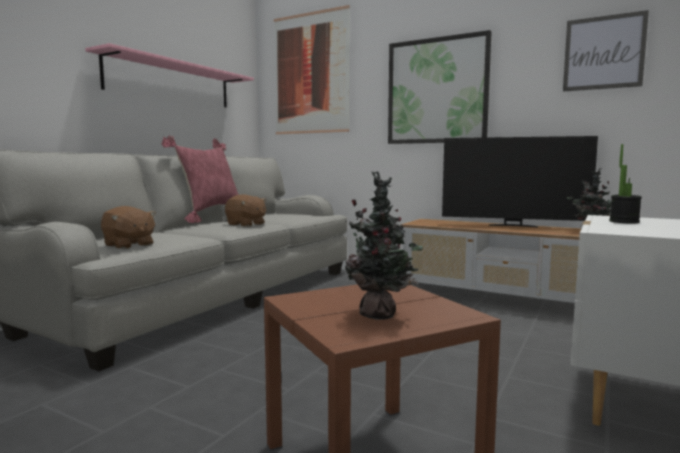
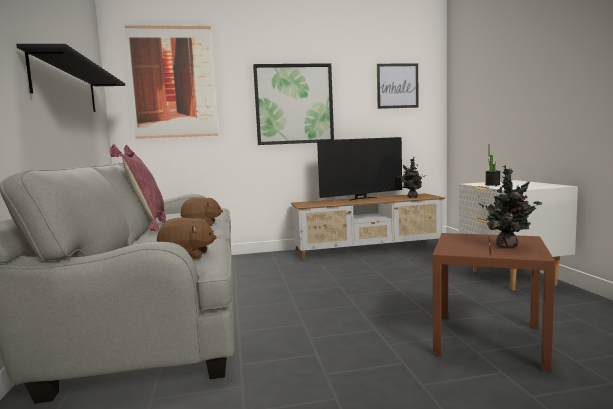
camera: 40 degrees left, 0 degrees up
pink shelf [85,43,254,107] -> black shelf [16,44,125,112]

